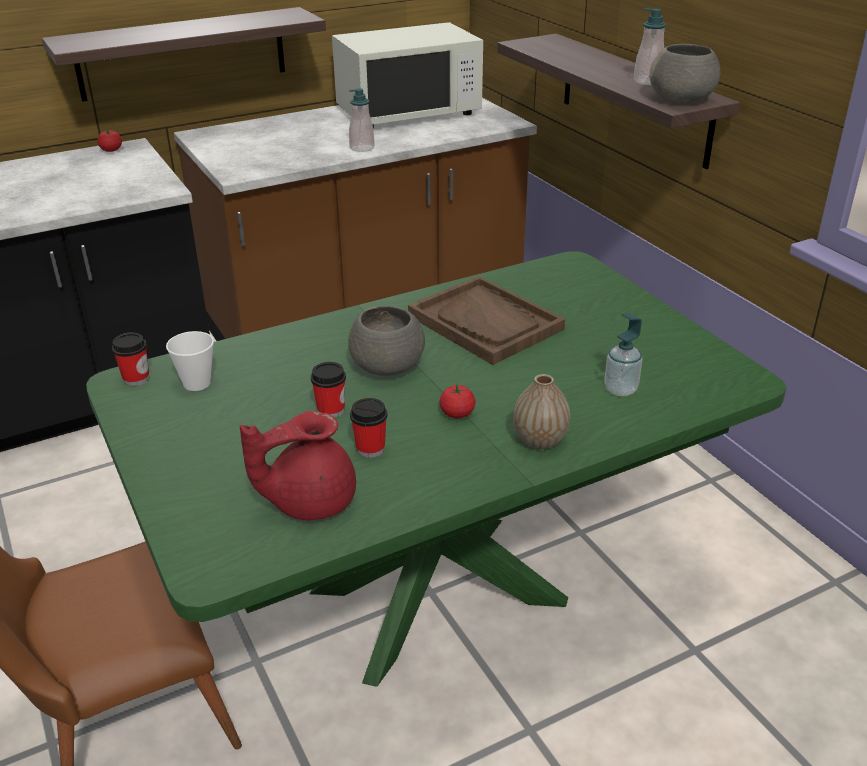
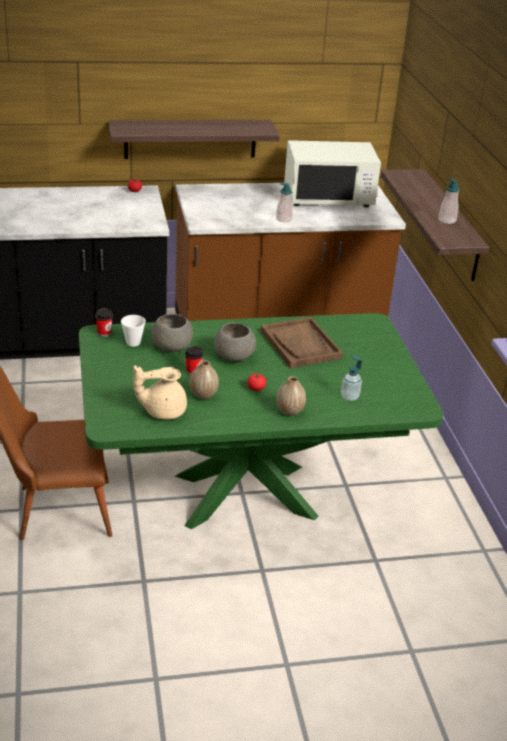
camera: 15 degrees right, 0 degrees up
red teapot [240,411,356,520] -> beige teapot [133,365,187,419]
cup [350,398,387,458] -> vase [190,360,219,399]
grey bowl [649,44,720,103] -> grey bowl moved to [151,314,193,352]

